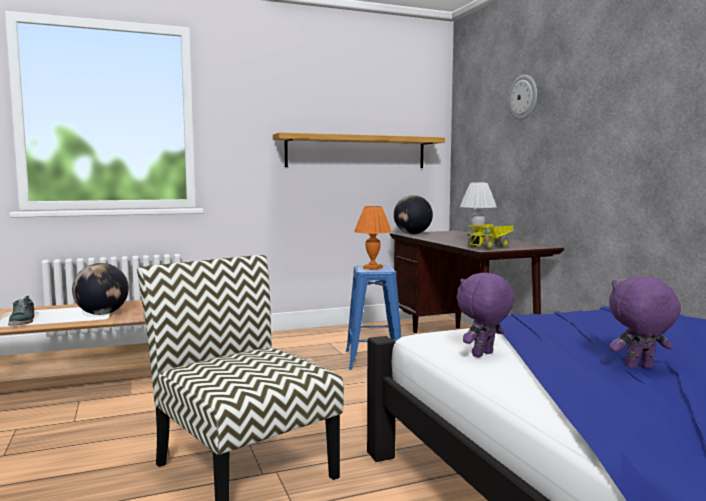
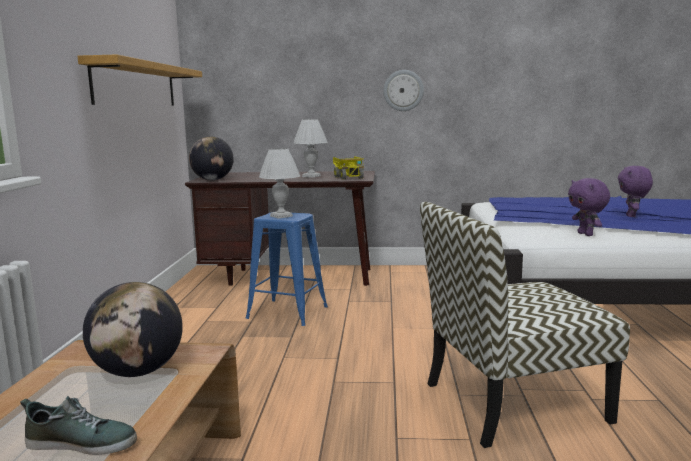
camera: 65 degrees left, 5 degrees up
orange table lamp [354,206,392,270] -> white table lamp [259,148,300,219]
wall clock [509,75,537,120] -> wall clock moved to [383,70,424,111]

